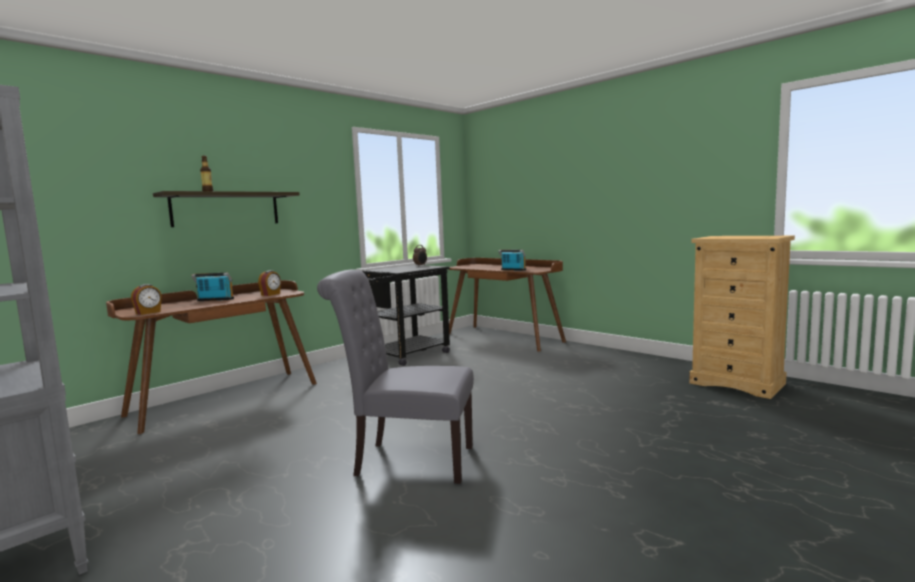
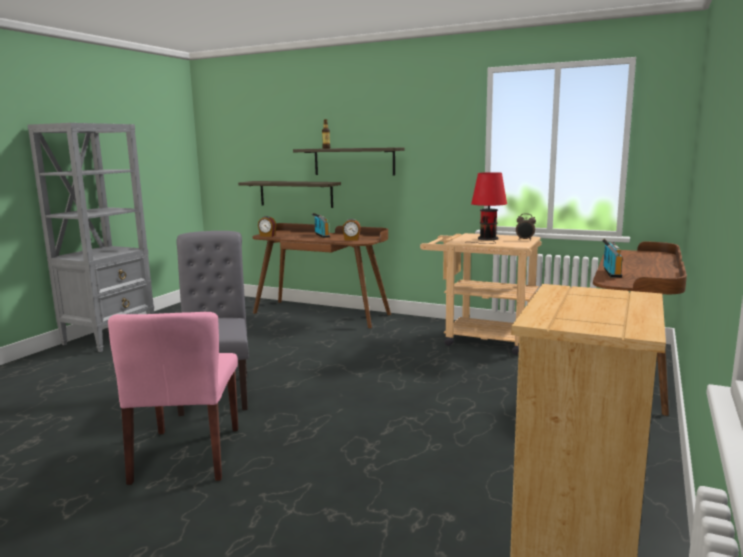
camera: 70 degrees right, 5 degrees up
black cart [362,265,450,366] -> beige cart [420,233,542,355]
none -> pink chair [108,312,238,485]
none -> shelf [238,181,341,208]
none -> red table lamp [465,172,507,244]

